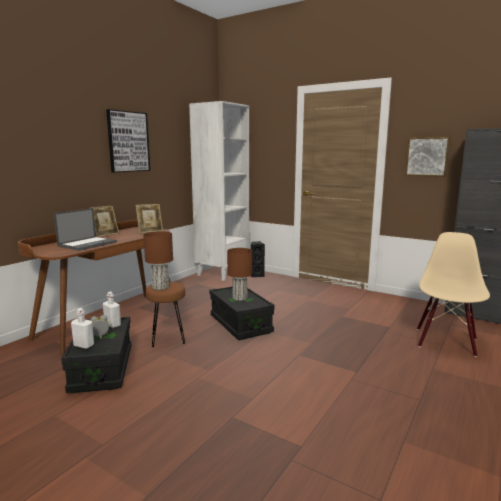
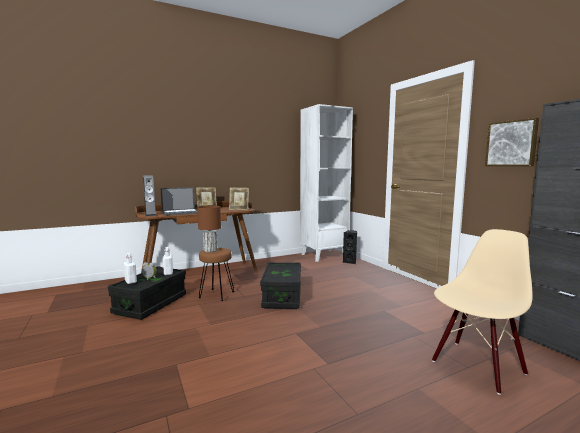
camera: 30 degrees right, 5 degrees down
picture [106,109,150,172] -> none
brown table lamp [227,248,252,301] -> none
none -> speaker [143,175,157,216]

